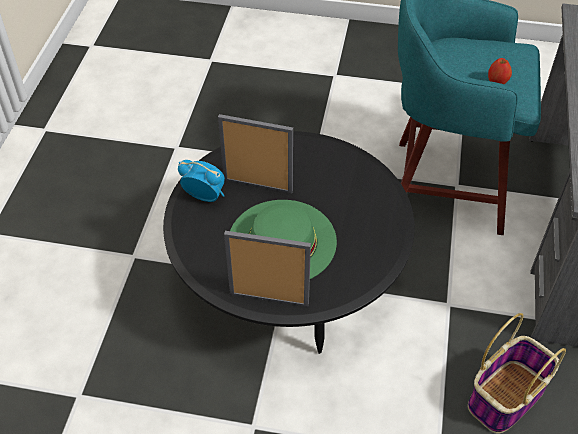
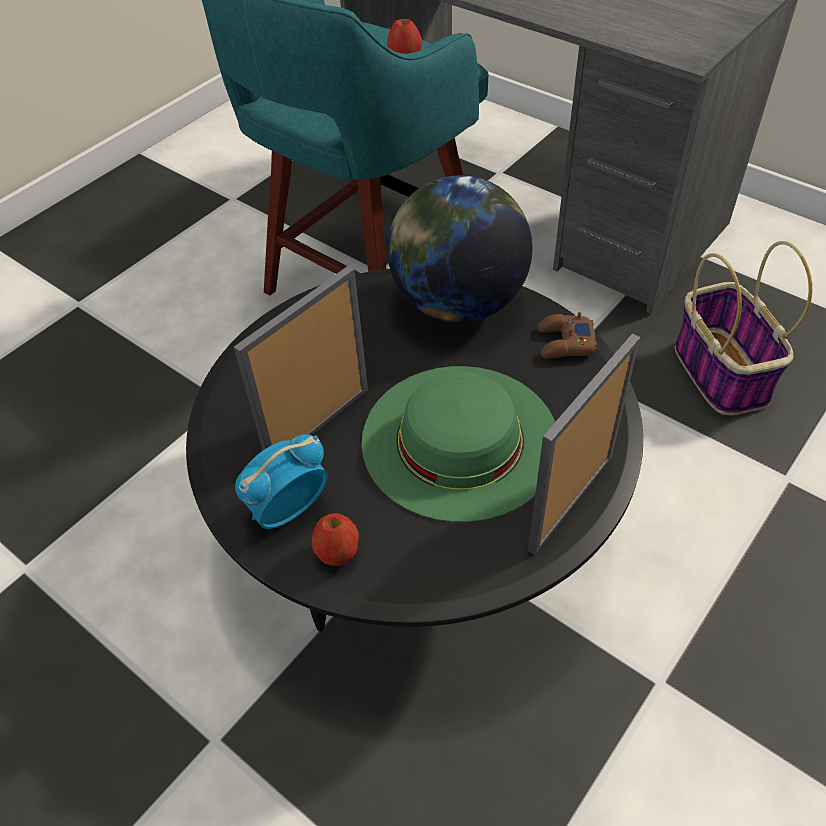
camera: 60 degrees left, 0 degrees up
none -> apple [311,513,359,566]
none -> globe [387,175,533,323]
none -> brown game controller [538,312,597,359]

